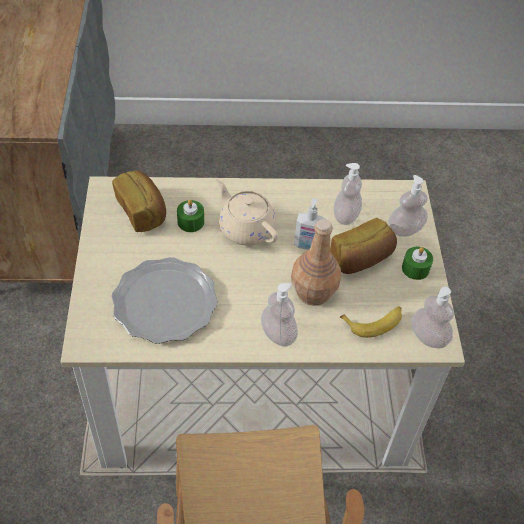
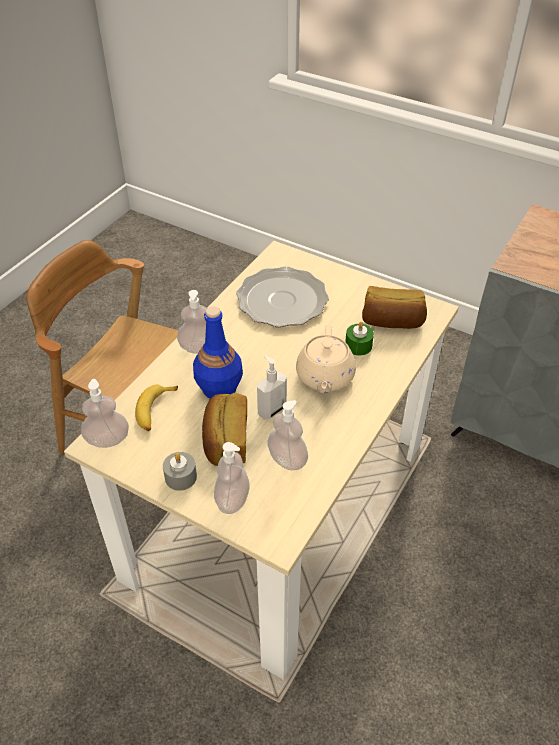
camera: 125 degrees right, 5 degrees down
beige teapot [216,178,278,246] -> beige teapot turned 105 degrees clockwise [296,325,356,393]
brown bottle [291,219,341,306] -> blue bottle [193,306,243,399]
green candle [402,247,433,280] -> grey candle [163,452,197,491]

